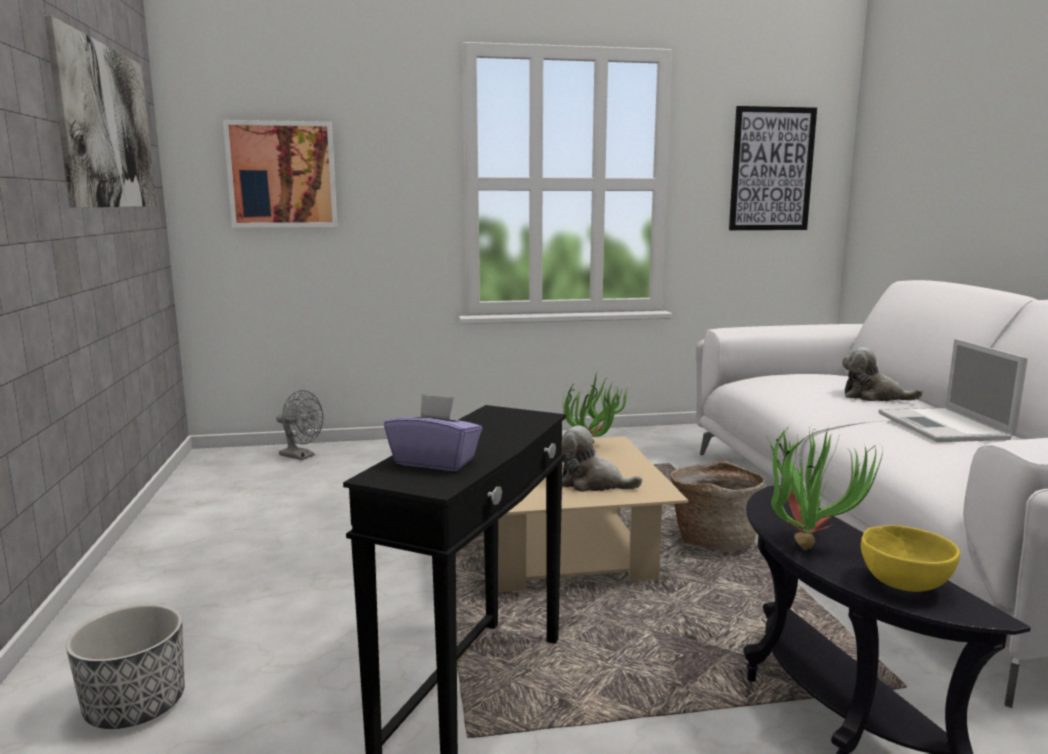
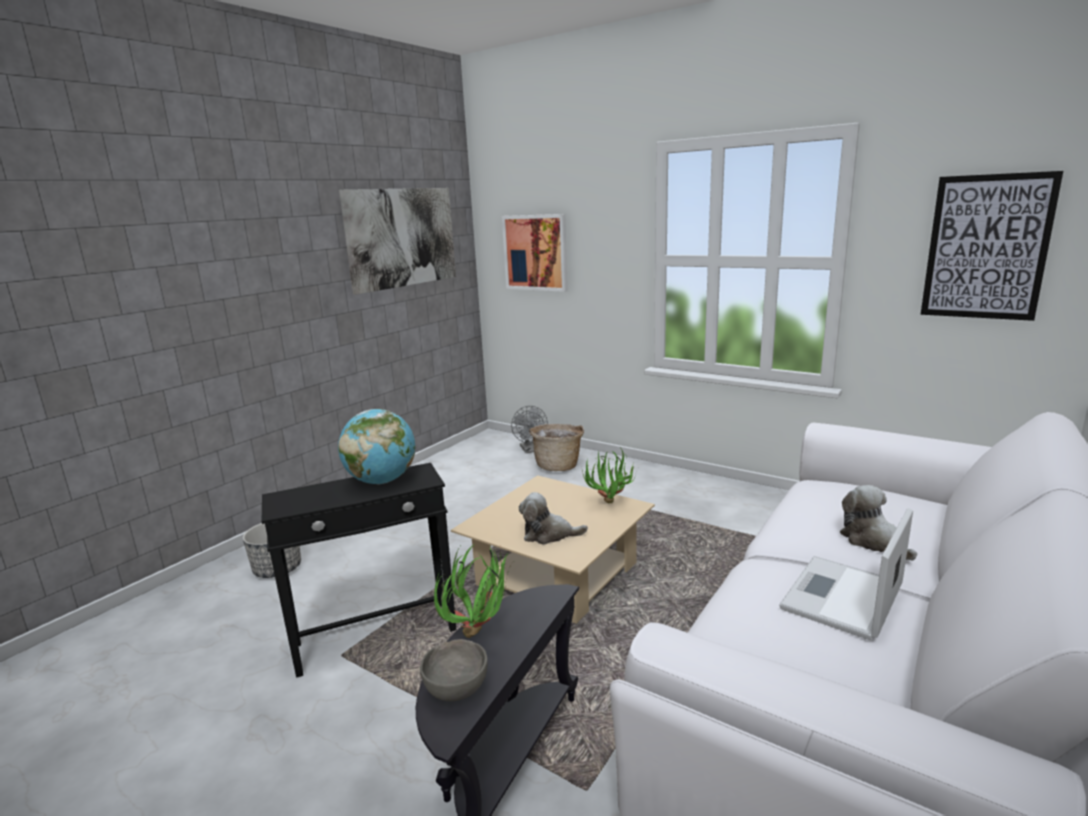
camera: 45 degrees right, 5 degrees up
purple tissue box [384,394,482,471] -> none
plush toy [562,425,642,492] -> plush toy turned 60 degrees counterclockwise [519,492,588,545]
basket [671,461,765,551] -> basket moved to [529,424,584,471]
yellow bowl [861,525,960,592] -> grey bowl [420,639,488,701]
none -> globe [338,409,416,484]

